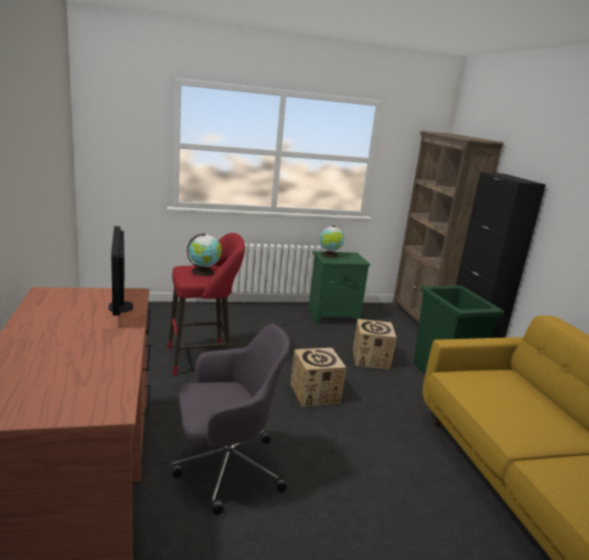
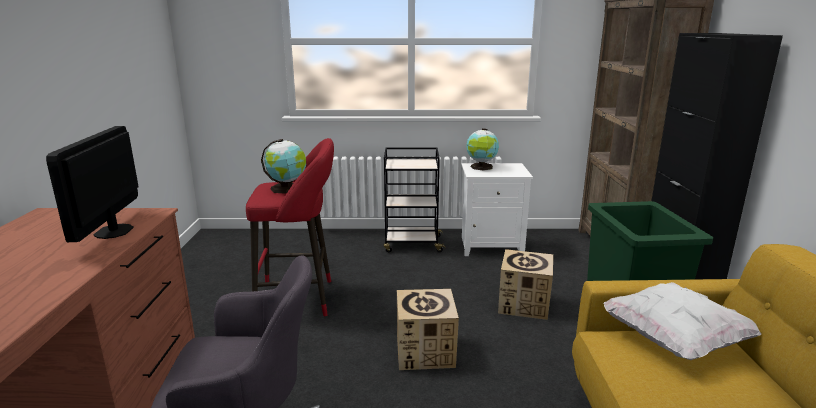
camera: 15 degrees right, 0 degrees up
green nightstand [308,251,371,324] -> white nightstand [461,163,533,256]
none -> black cart [384,147,446,252]
none -> white pillow [603,282,761,360]

